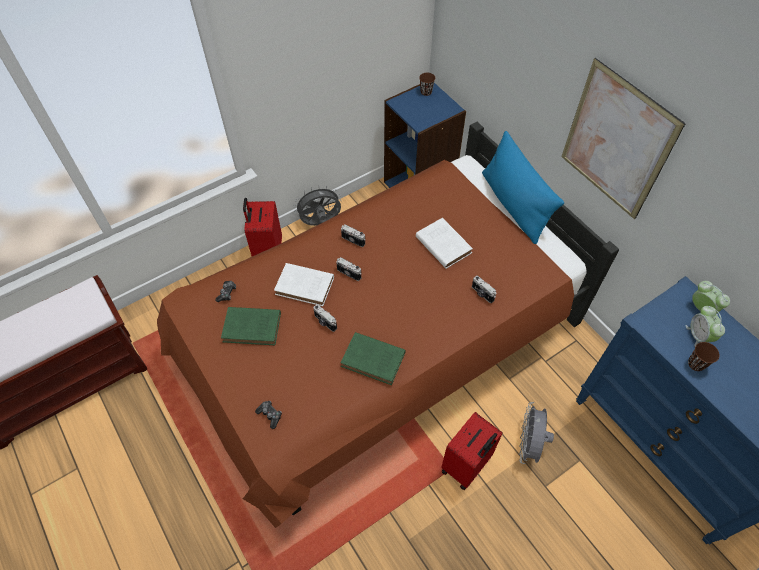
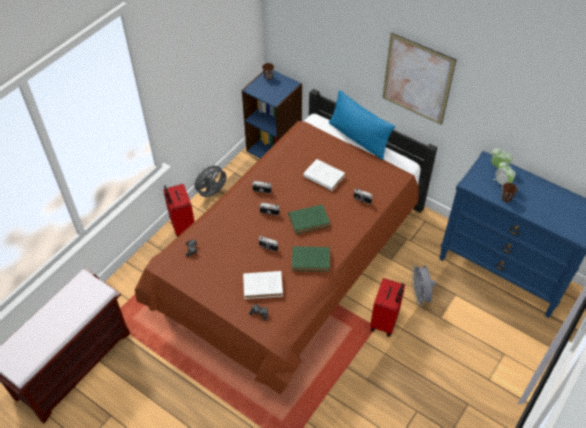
camera: 20 degrees left, 5 degrees down
green book [221,307,281,345] -> green book moved to [288,204,330,234]
white book [274,263,334,306] -> white book moved to [243,271,283,299]

